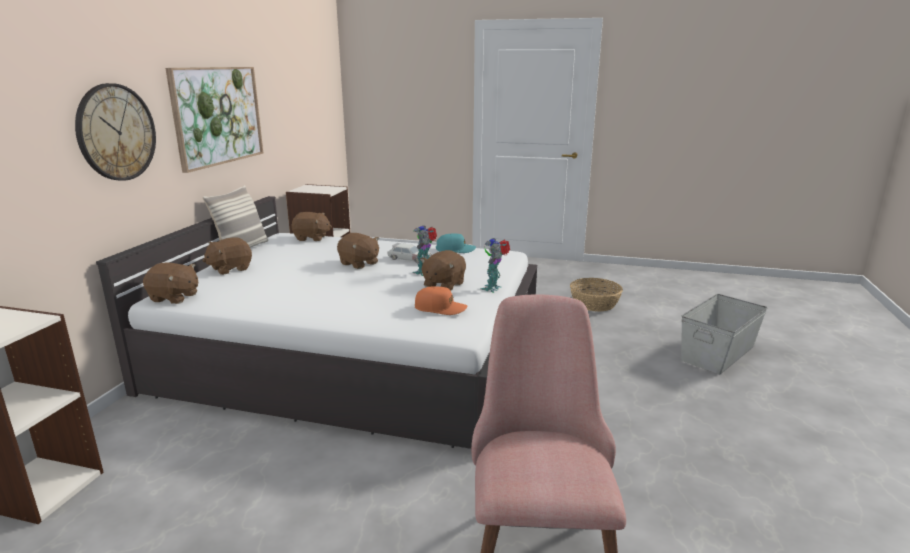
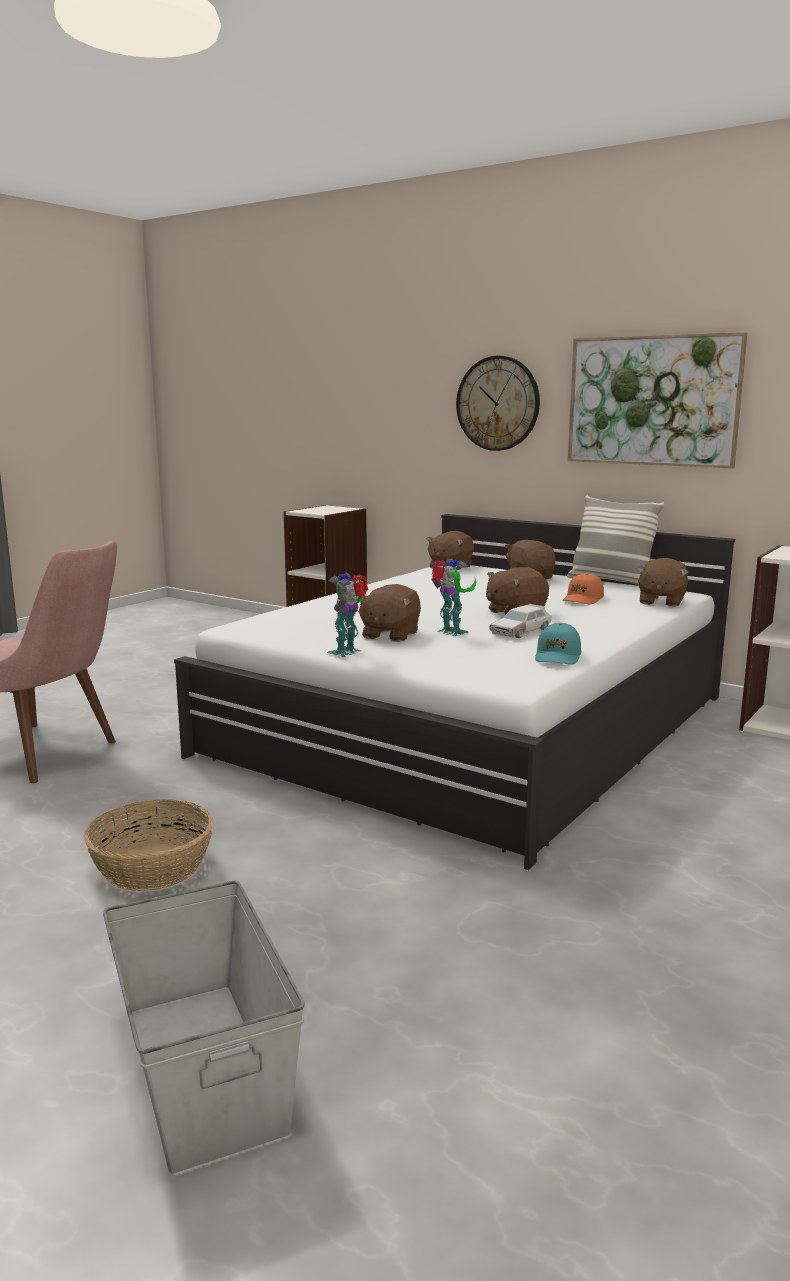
camera: 110 degrees right, 5 degrees down
orange cap [415,286,467,315] -> orange cap moved to [562,573,604,604]
brown plush toy [420,250,466,291] -> brown plush toy turned 120 degrees counterclockwise [359,584,421,642]
toy robot [480,238,510,293] -> toy robot turned 105 degrees counterclockwise [327,573,368,657]
basket [570,278,623,311] -> basket moved to [83,799,214,891]

